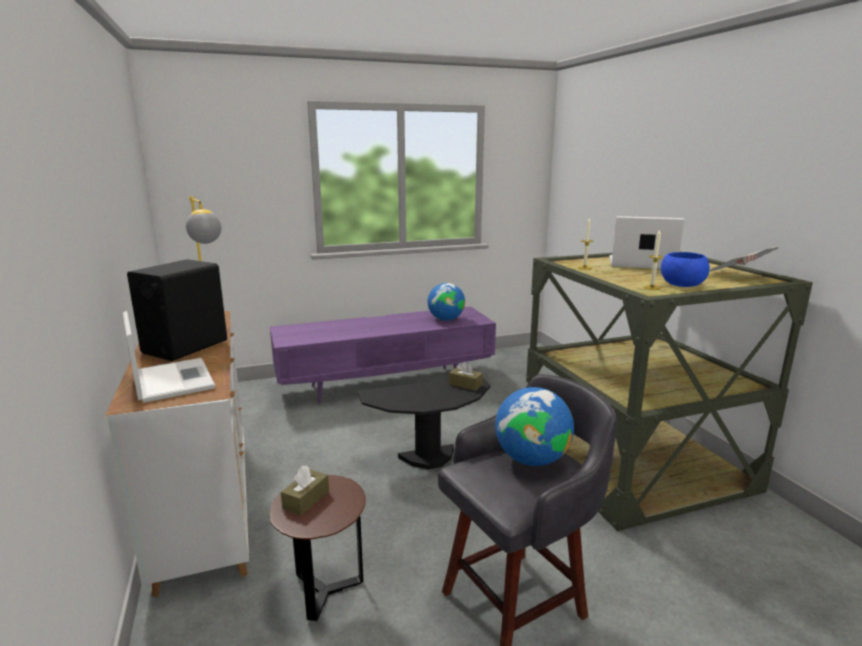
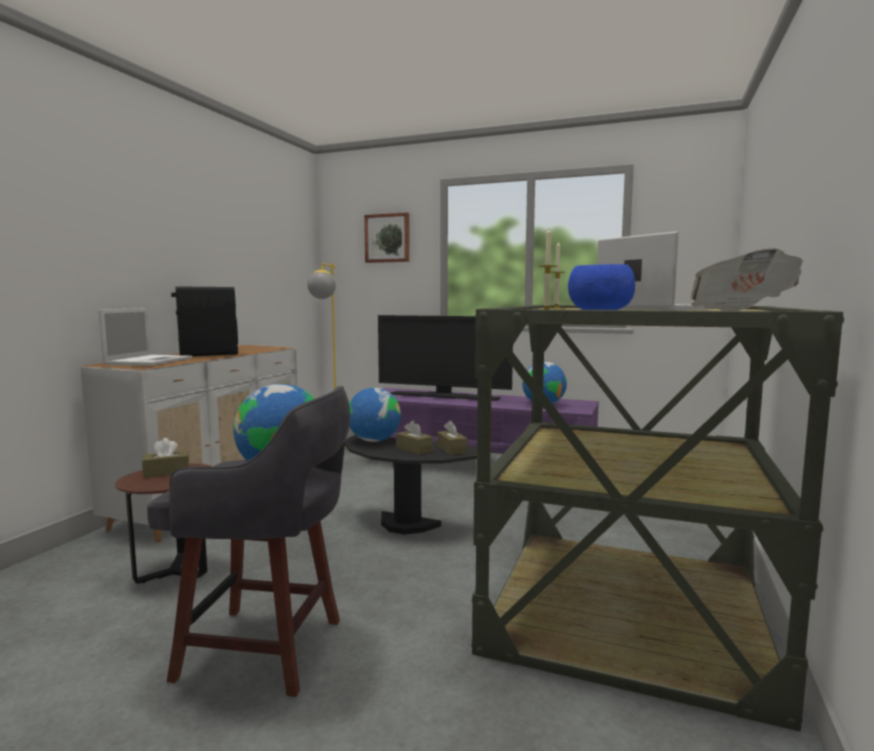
camera: 40 degrees right, 10 degrees down
none -> globe [349,388,401,442]
none -> picture [364,212,409,263]
none -> television [378,315,513,401]
none -> brown tissue box [396,421,433,455]

